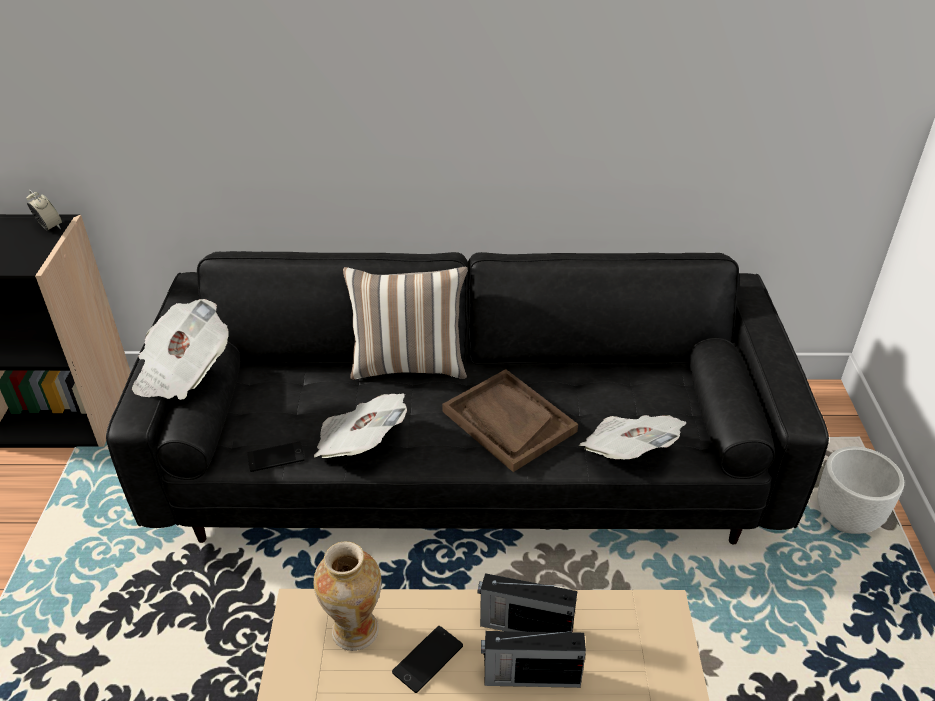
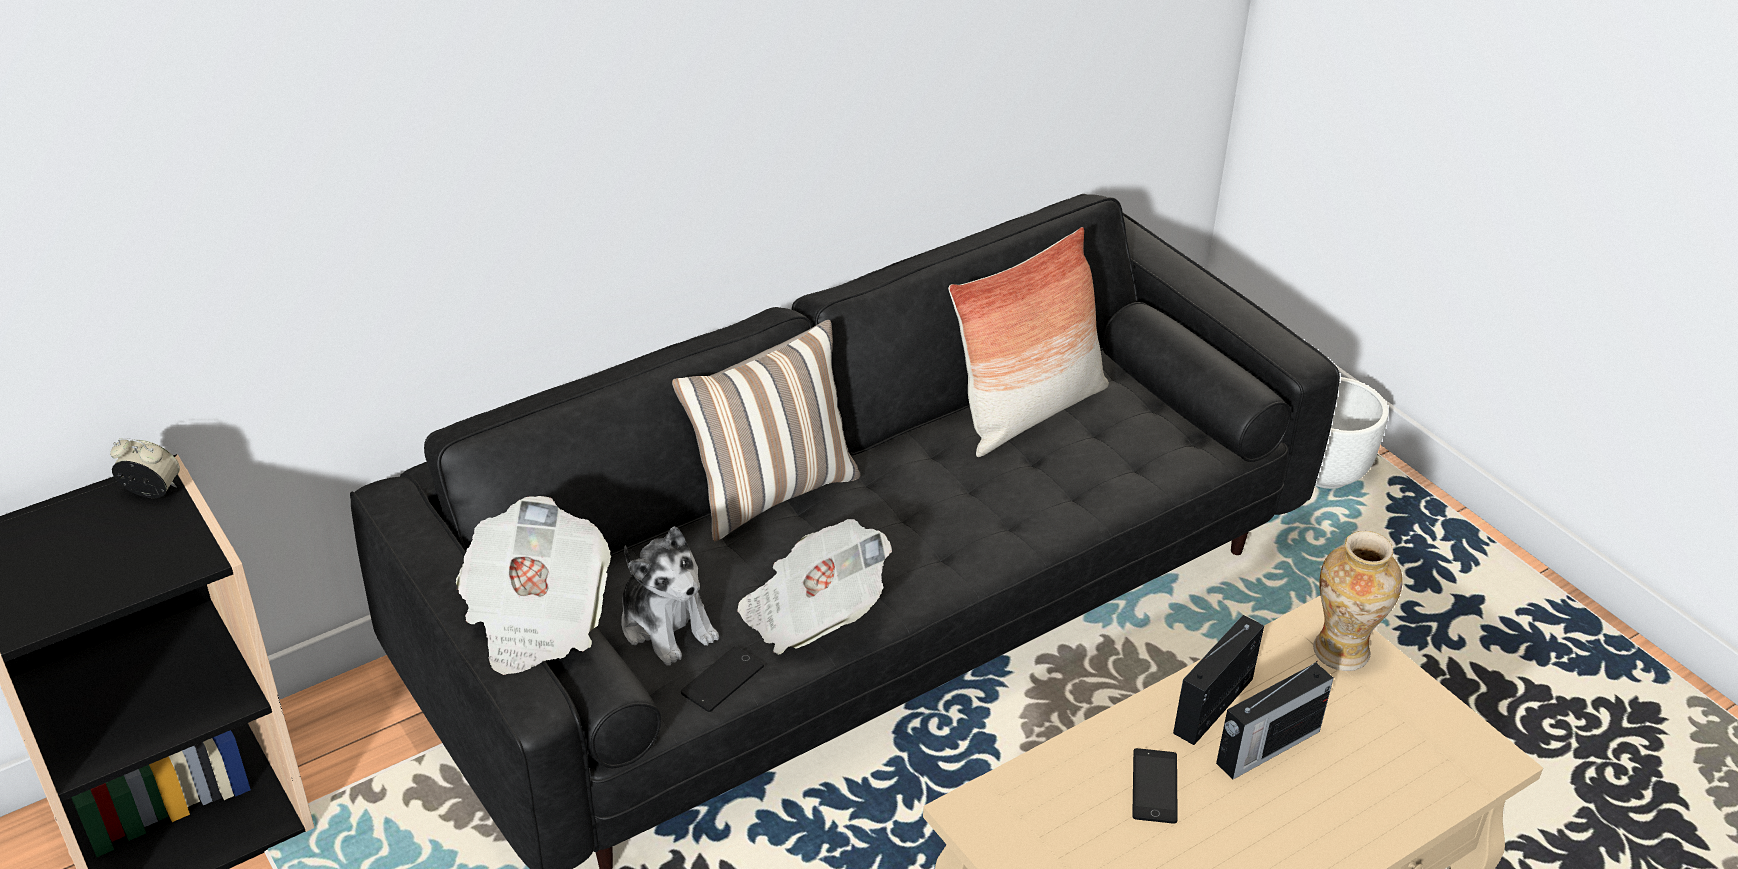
camera: 35 degrees left, 0 degrees up
vase [314,541,382,651] -> vase moved to [1313,531,1403,671]
brown tray [442,369,578,472] -> none
radio [477,573,577,632] -> radio turned 150 degrees clockwise [1173,615,1264,745]
newspaper [579,415,687,459] -> none
none -> plush toy [621,526,719,665]
none -> pillow [948,227,1109,457]

